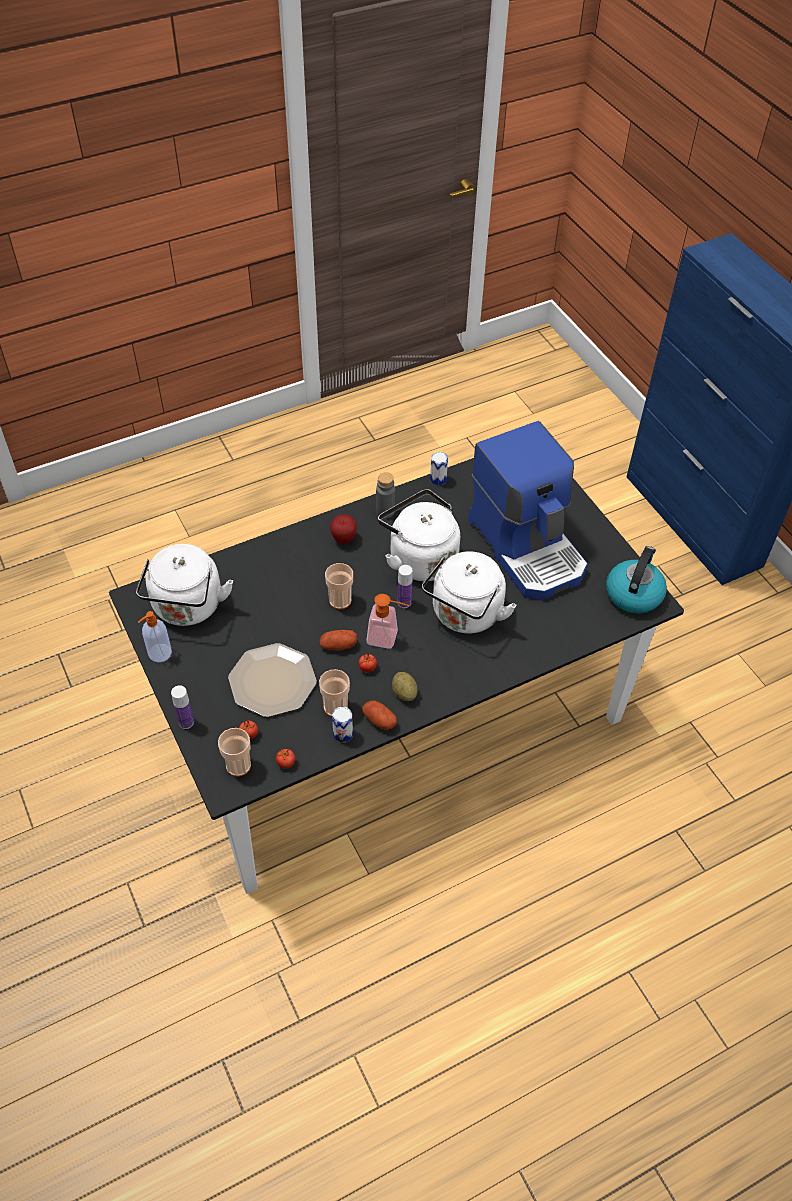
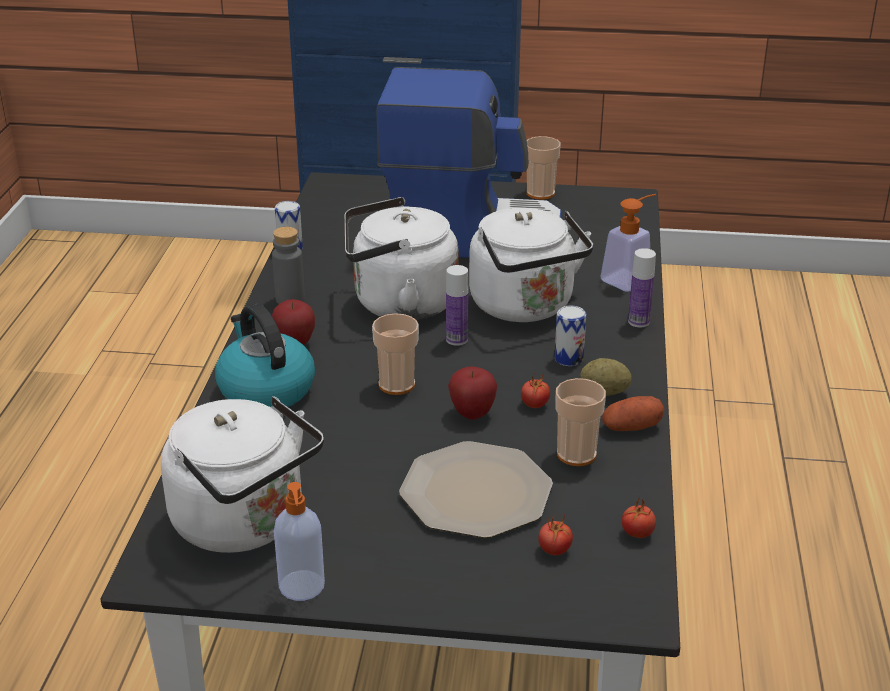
camera: 55 degrees left, 20 degrees down
bottle [171,685,194,729] -> bottle moved to [628,248,656,327]
cup [218,728,251,777] -> cup moved to [527,136,561,200]
potato [319,630,357,651] -> apple [448,366,498,420]
can [332,706,353,743] -> can moved to [555,305,587,366]
soap dispenser [366,594,409,649] -> soap dispenser moved to [600,194,656,292]
kettle [606,546,667,614] -> kettle moved to [215,304,315,407]

